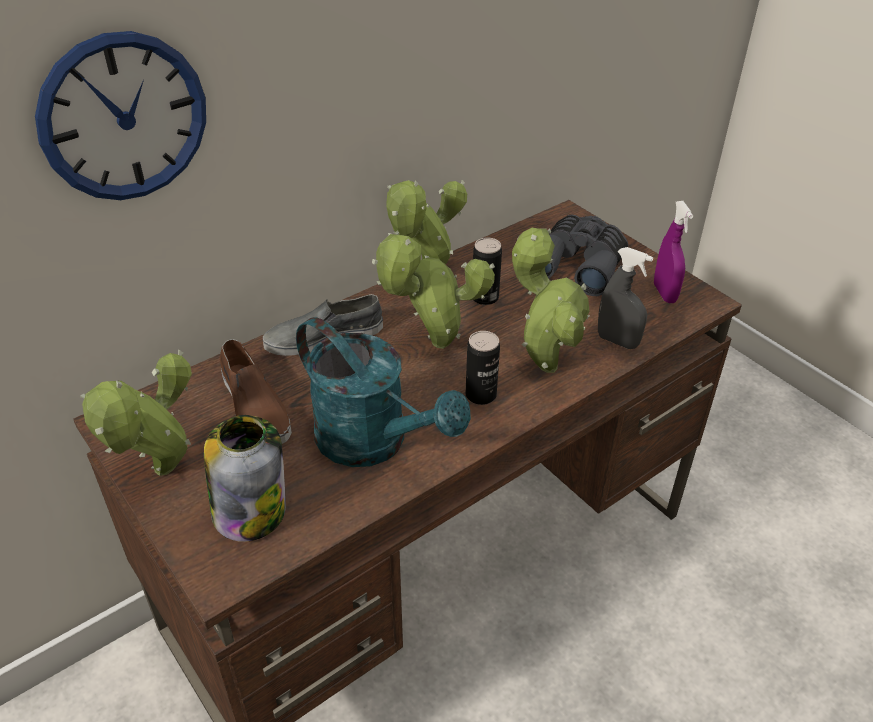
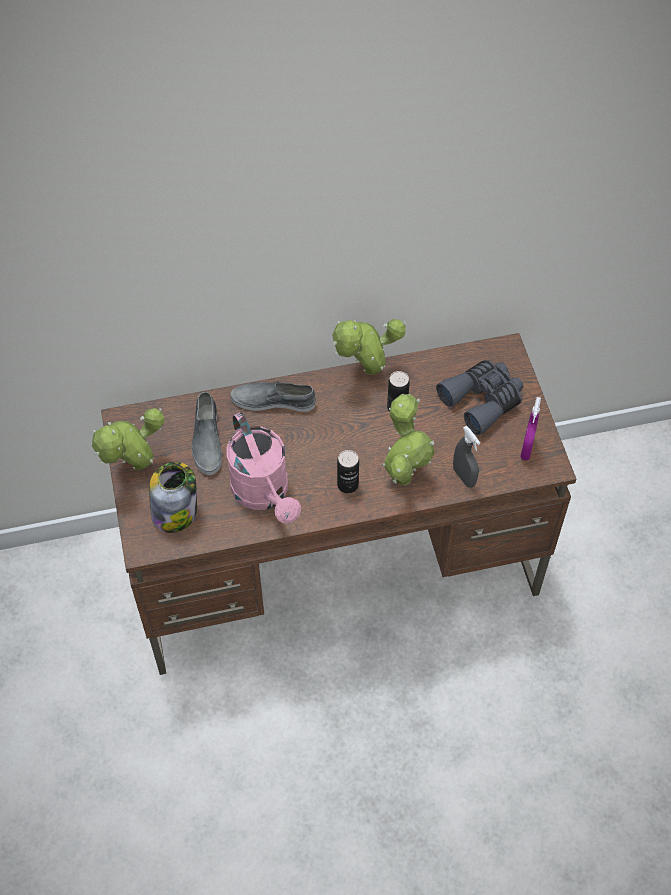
camera: 25 degrees right, 15 degrees up
wall clock [35,31,206,200] -> none
brown shoe [220,339,292,444] -> grey shoe [191,392,222,475]
turquoise watering can [296,317,471,467] -> pink watering can [226,412,301,524]
potted plant [372,233,495,349] -> none

